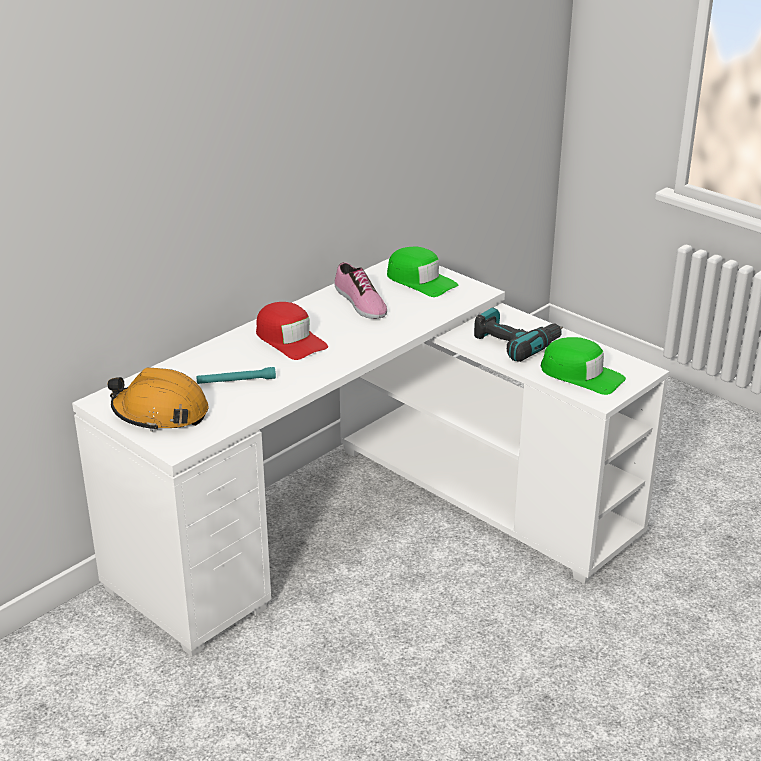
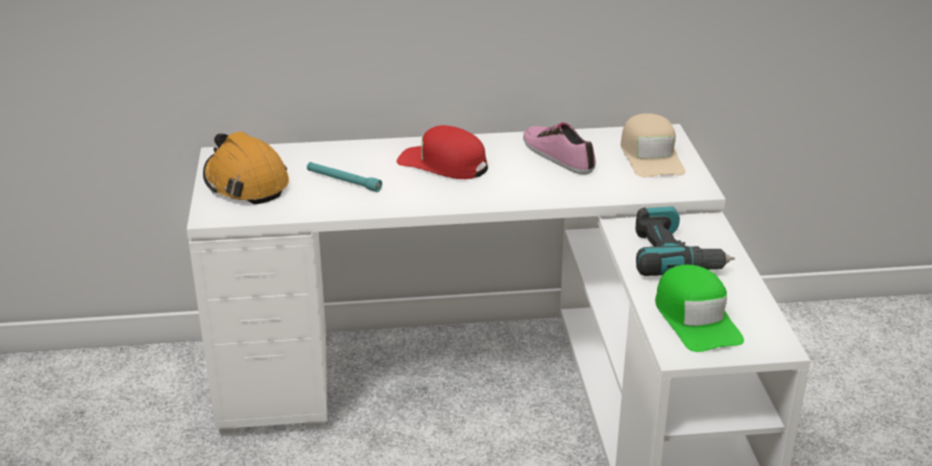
camera: 40 degrees right, 0 degrees up
red cap [256,302,328,360] -> red cap turned 120 degrees clockwise [397,125,488,179]
shoe [335,262,387,319] -> shoe turned 135 degrees clockwise [523,123,596,175]
green cap [387,247,458,297] -> beige cap [621,113,685,177]

